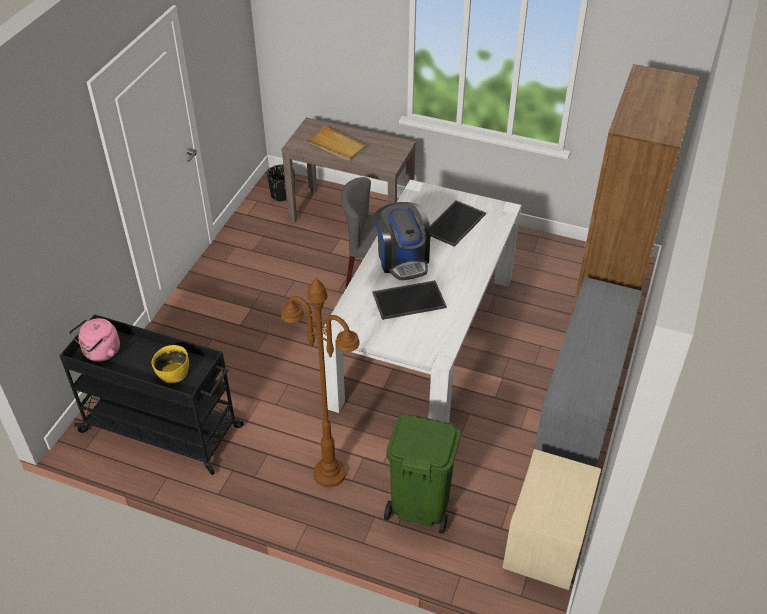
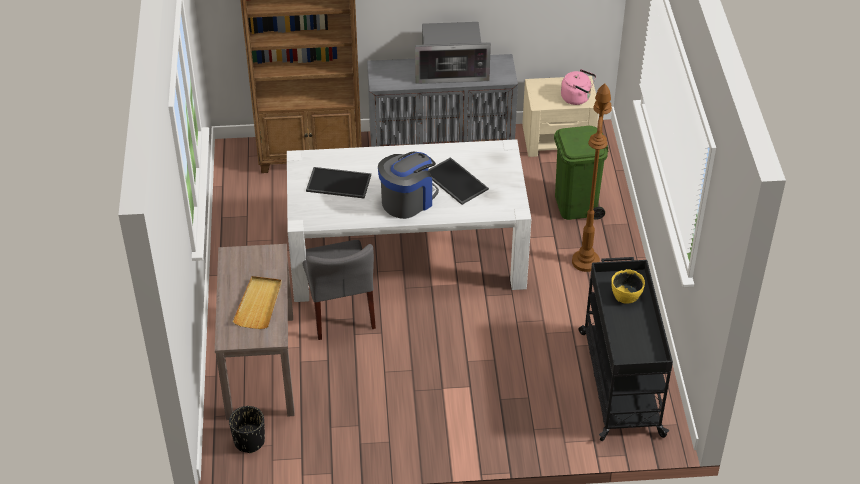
camera: 115 degrees left, 0 degrees up
pink kettle [69,318,120,362] -> pink kettle moved to [561,69,596,105]
none -> microwave [415,22,491,84]

